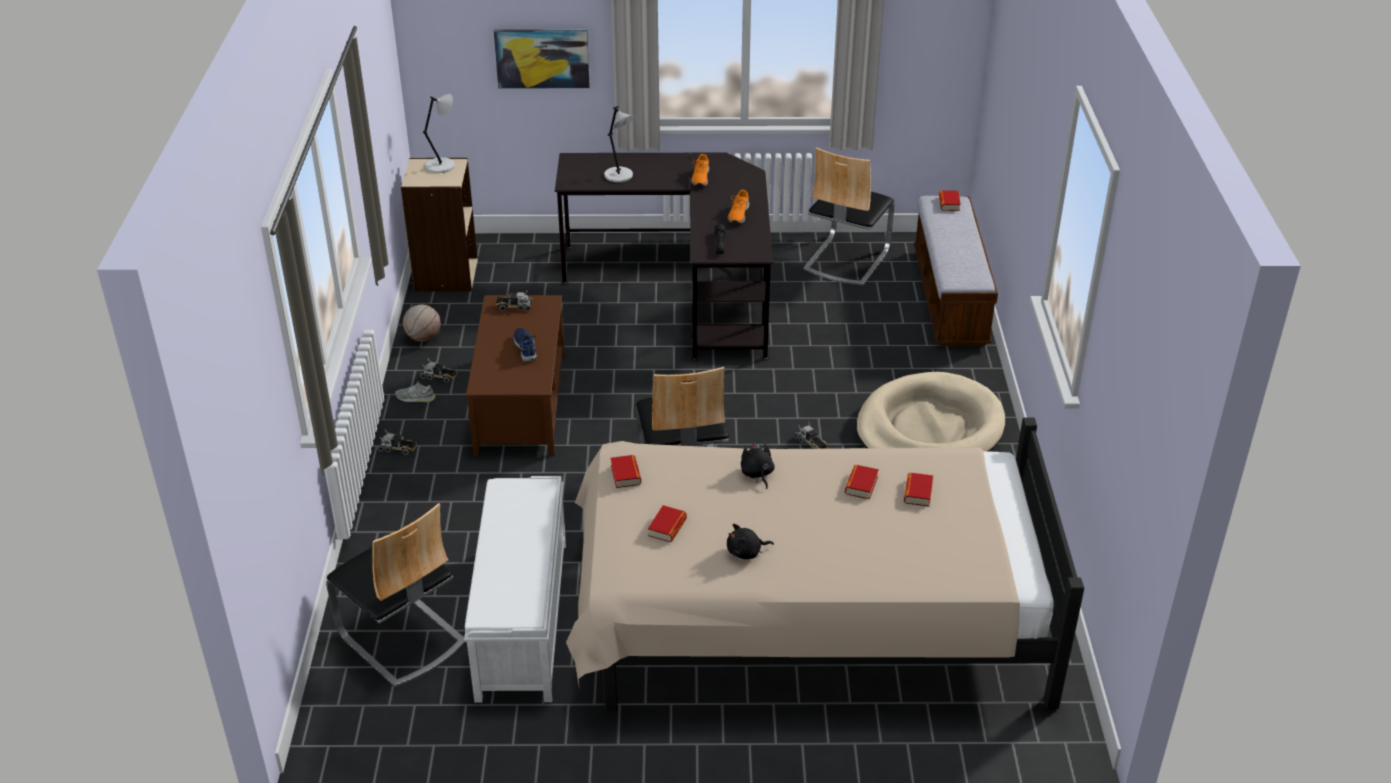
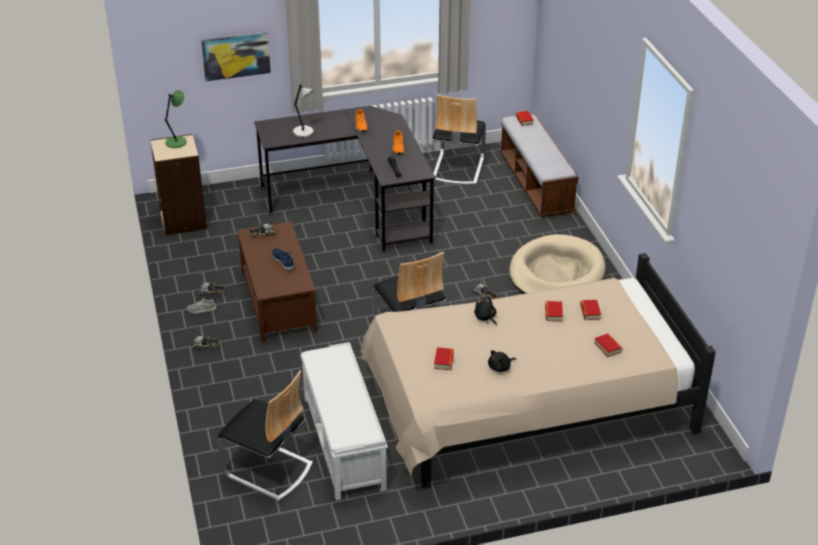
camera: 15 degrees left, 0 degrees up
basketball [403,305,441,342] -> none
grey table lamp [423,93,455,173] -> green table lamp [164,90,186,148]
book [610,455,641,488] -> book moved to [594,334,623,357]

